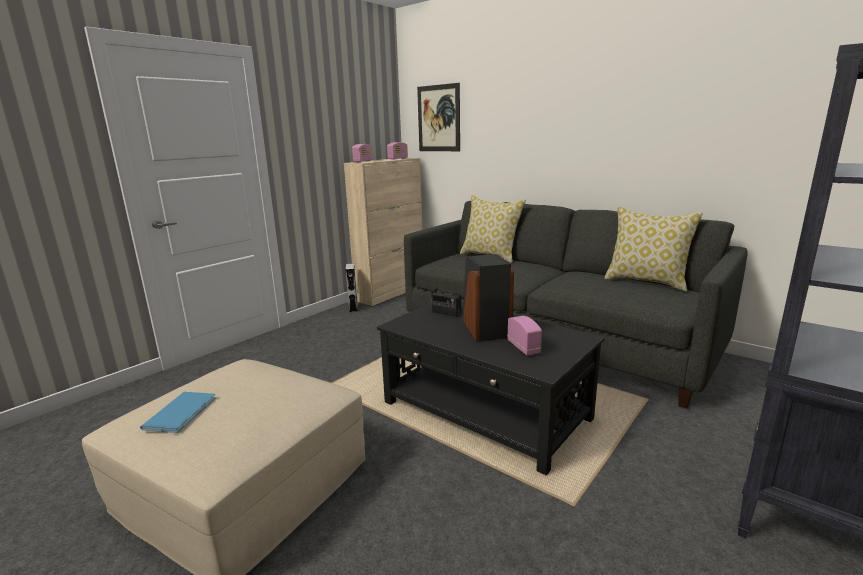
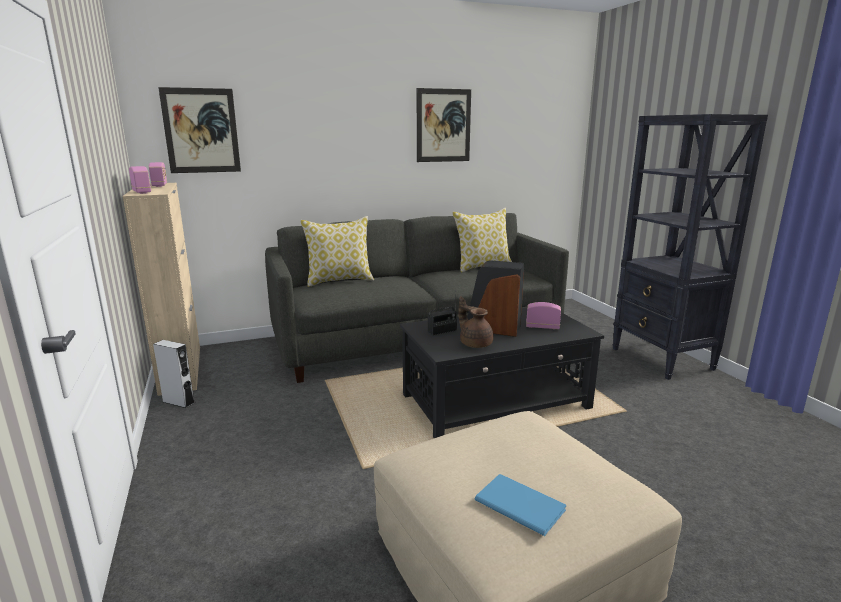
camera: 60 degrees left, 0 degrees up
none -> picture [417,88,471,162]
none -> brown teapot [458,296,493,348]

